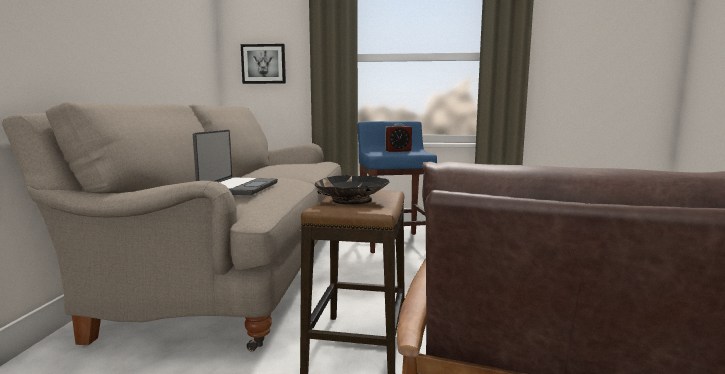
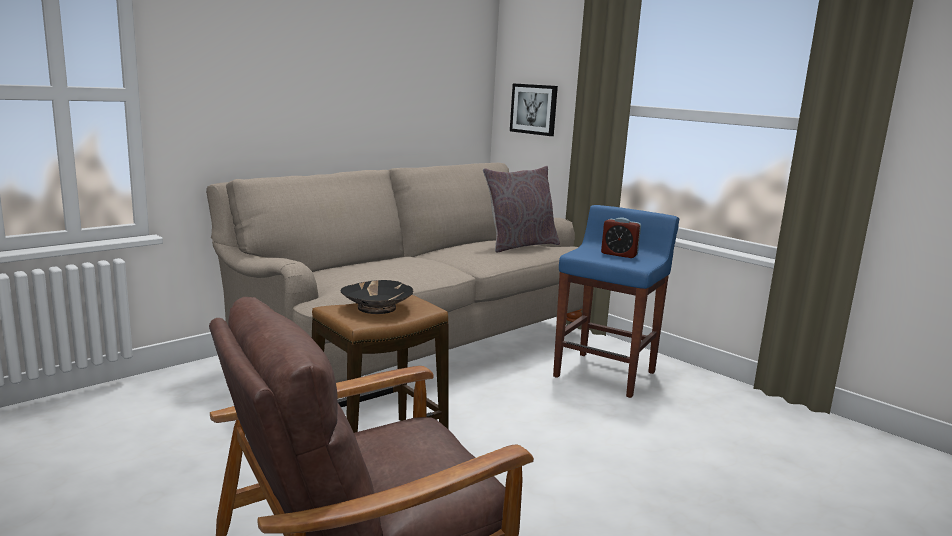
camera: 40 degrees right, 5 degrees up
laptop [193,130,278,195] -> none
none -> grey pillow [483,166,560,252]

